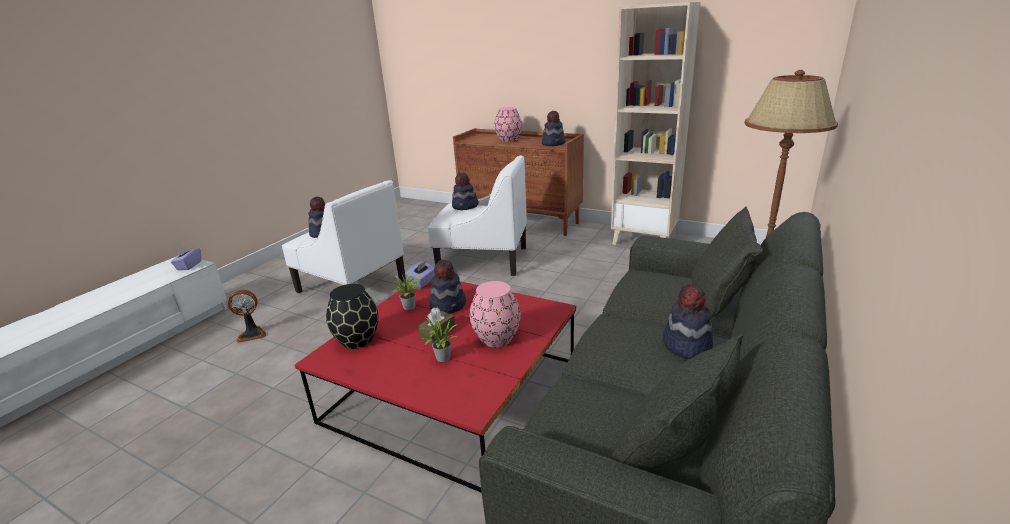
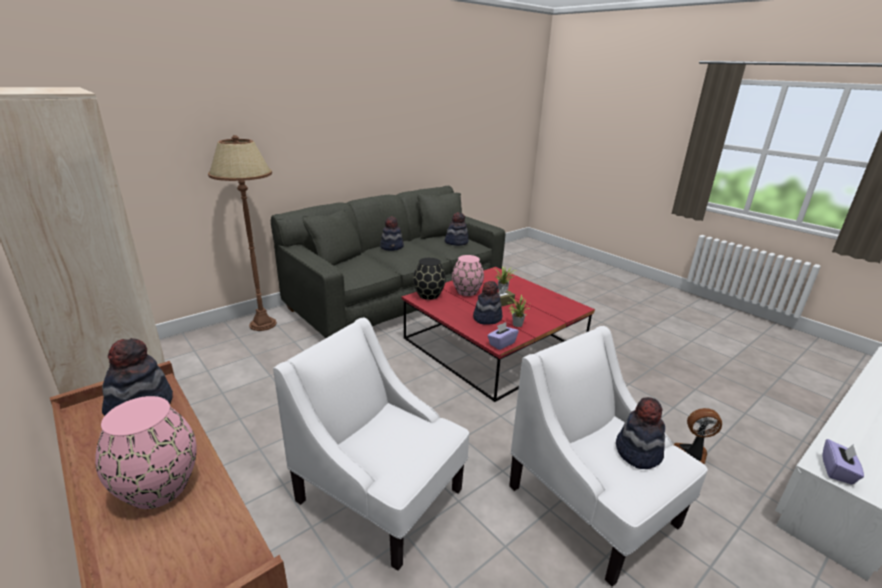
camera: 160 degrees left, 0 degrees up
black vase [326,284,378,349] -> black vase moved to [413,258,446,300]
hat [452,173,479,210] -> hat moved to [445,212,469,246]

